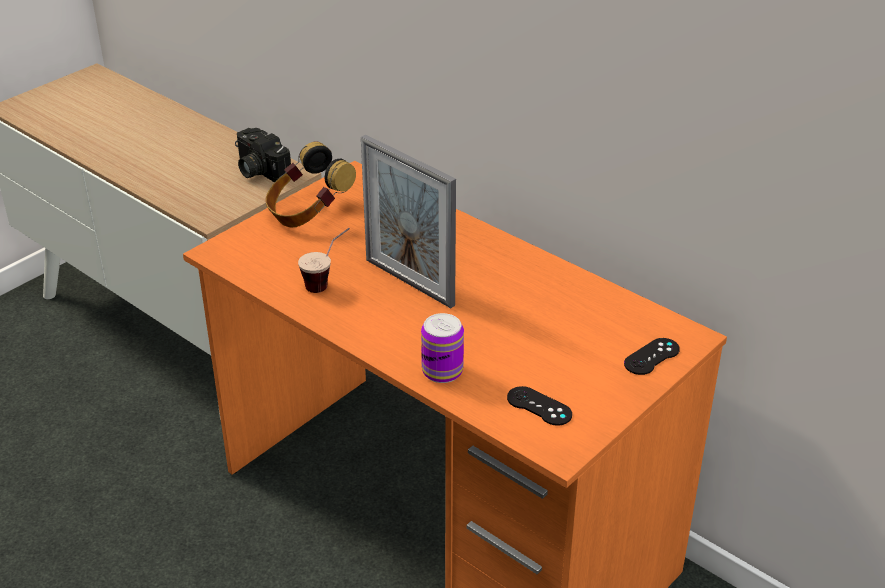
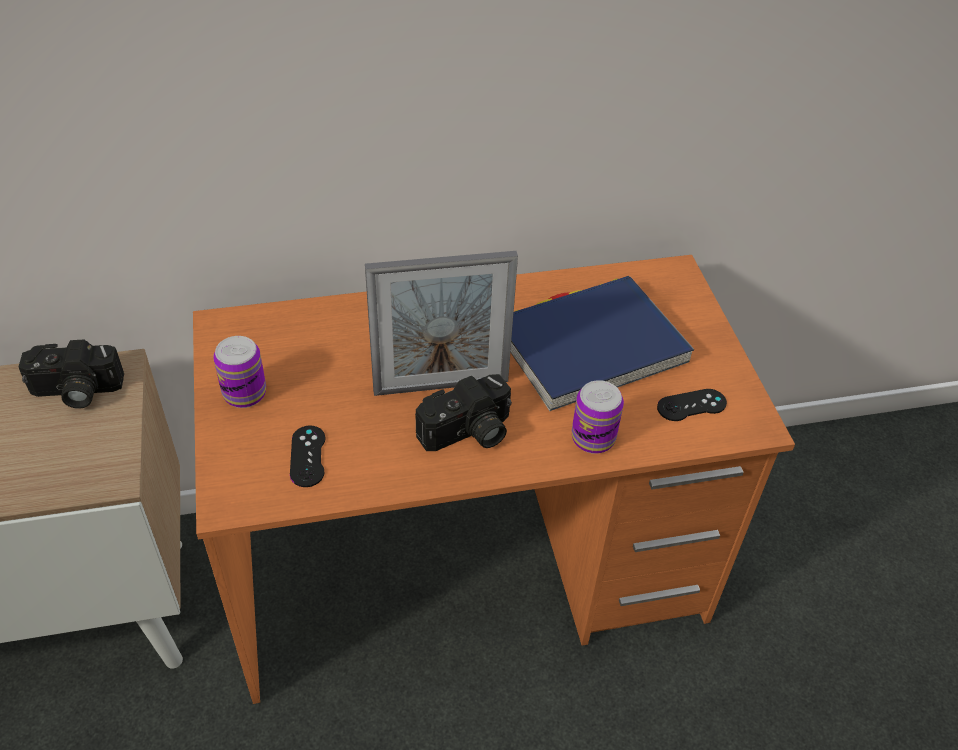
camera: 55 degrees left, 10 degrees up
headphones [265,141,356,227] -> can [213,336,266,408]
cup [298,228,350,293] -> none
black game controller [624,338,680,375] -> black game controller moved to [290,425,325,487]
none -> camera [415,374,512,451]
none -> blue book [510,276,694,411]

